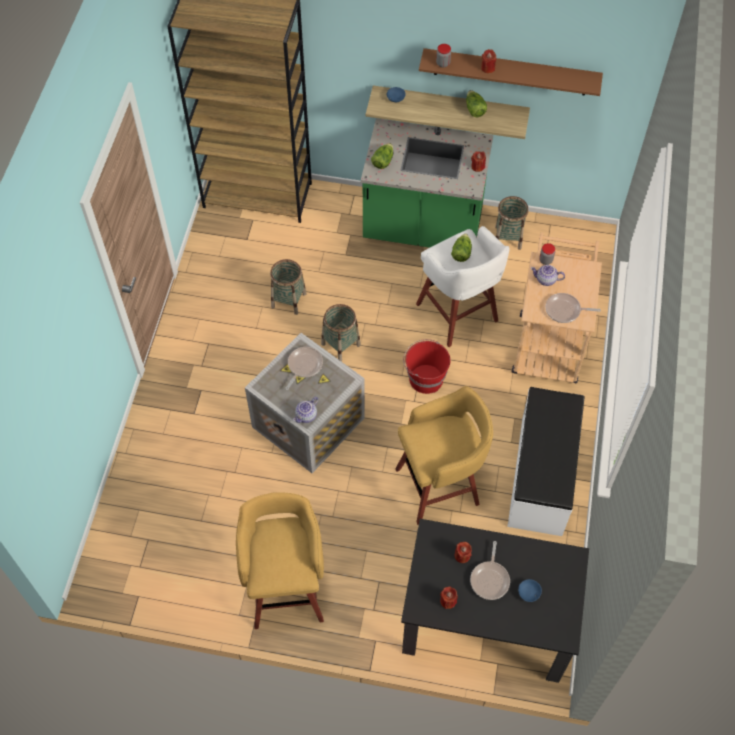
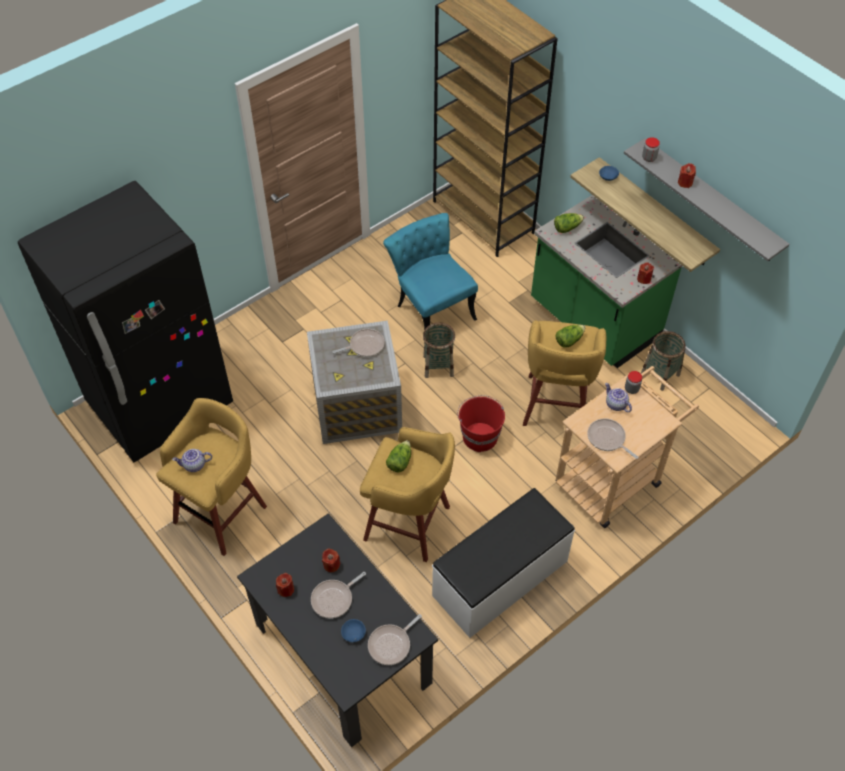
camera: 40 degrees right, 5 degrees down
basket [270,259,306,315] -> turquoise chair [383,213,478,330]
teapot [293,397,318,423] -> teapot moved to [172,449,212,472]
white stool [416,226,510,347] -> yellow stool [523,320,606,426]
brown shelf [419,48,603,96] -> grey shelf [624,138,789,261]
lettuce [466,90,487,117] -> lettuce moved to [386,440,411,472]
none -> black fridge [18,181,233,462]
none -> frying pan [368,614,422,665]

